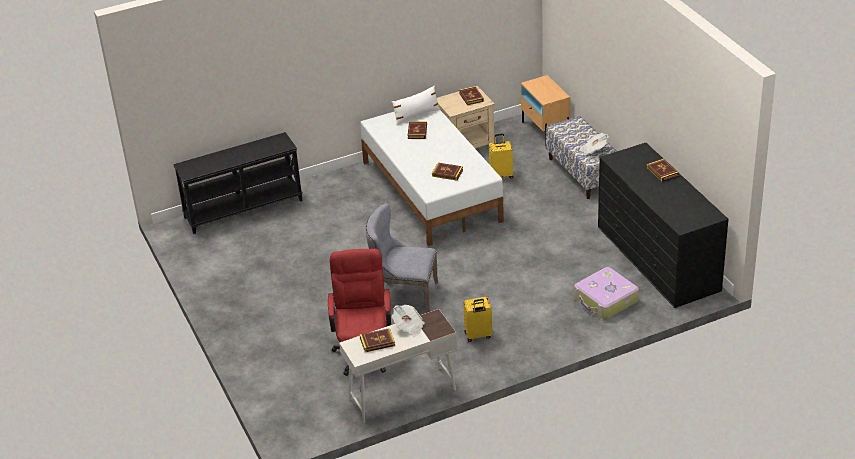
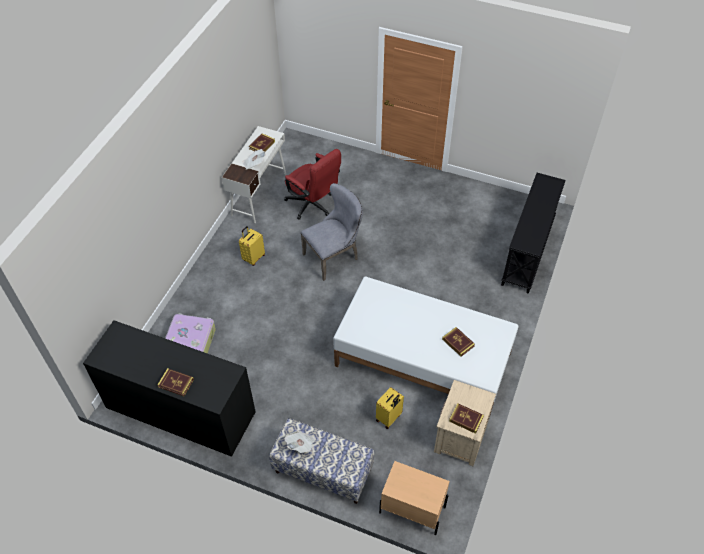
camera: 135 degrees right, 15 degrees up
white pillow [391,86,440,125] -> none
book [432,163,463,180] -> none

